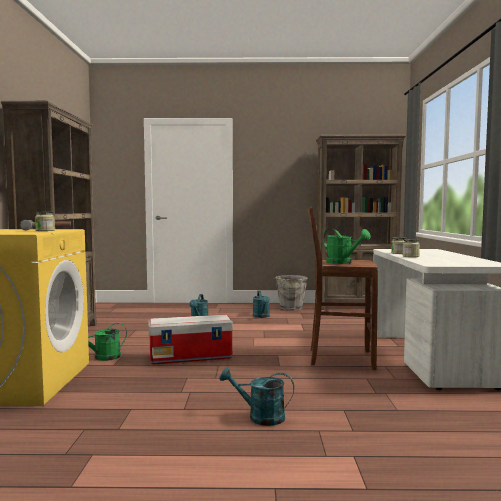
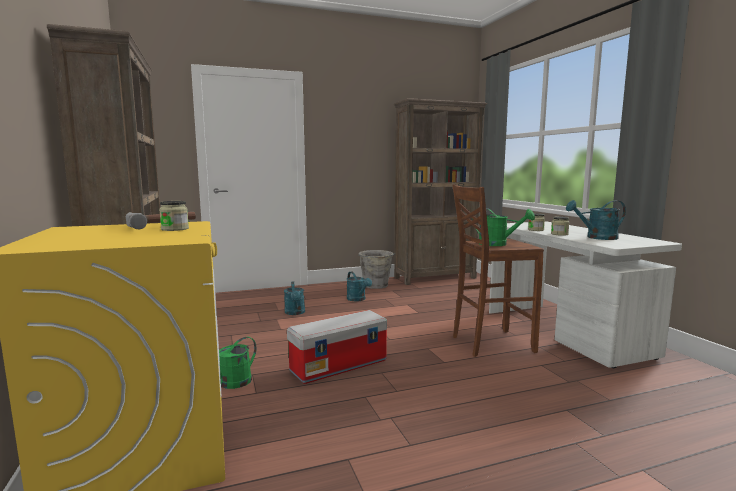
camera: 20 degrees left, 5 degrees up
turquoise watering can [220,368,294,426] -> turquoise watering can moved to [566,200,626,240]

